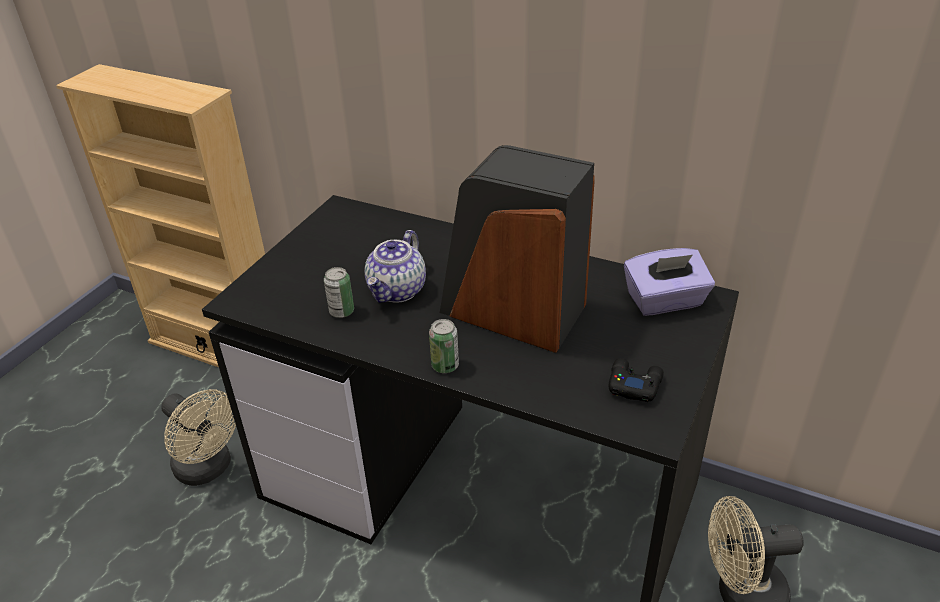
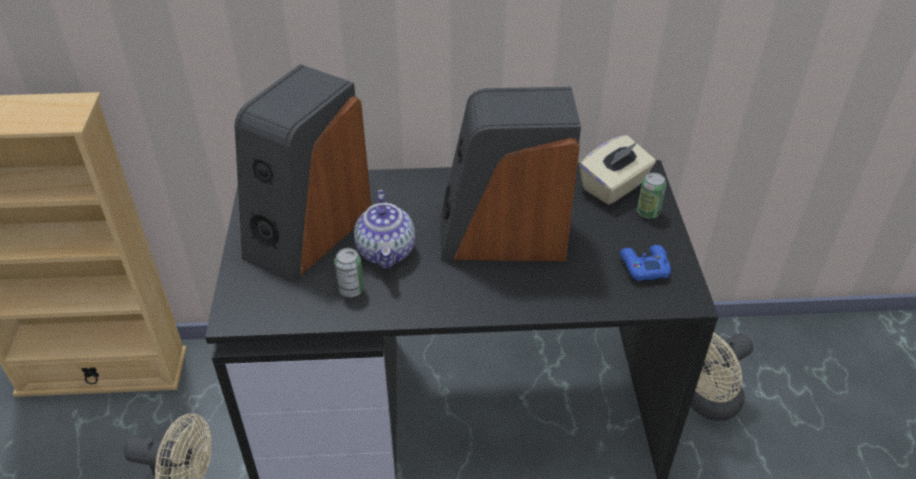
camera: 30 degrees left, 5 degrees up
can [429,319,459,373] -> can moved to [637,172,666,219]
black game controller [609,358,664,402] -> blue game controller [620,245,671,281]
purple tissue box [624,248,715,316] -> beige tissue box [580,135,656,205]
none -> speaker [234,64,371,283]

